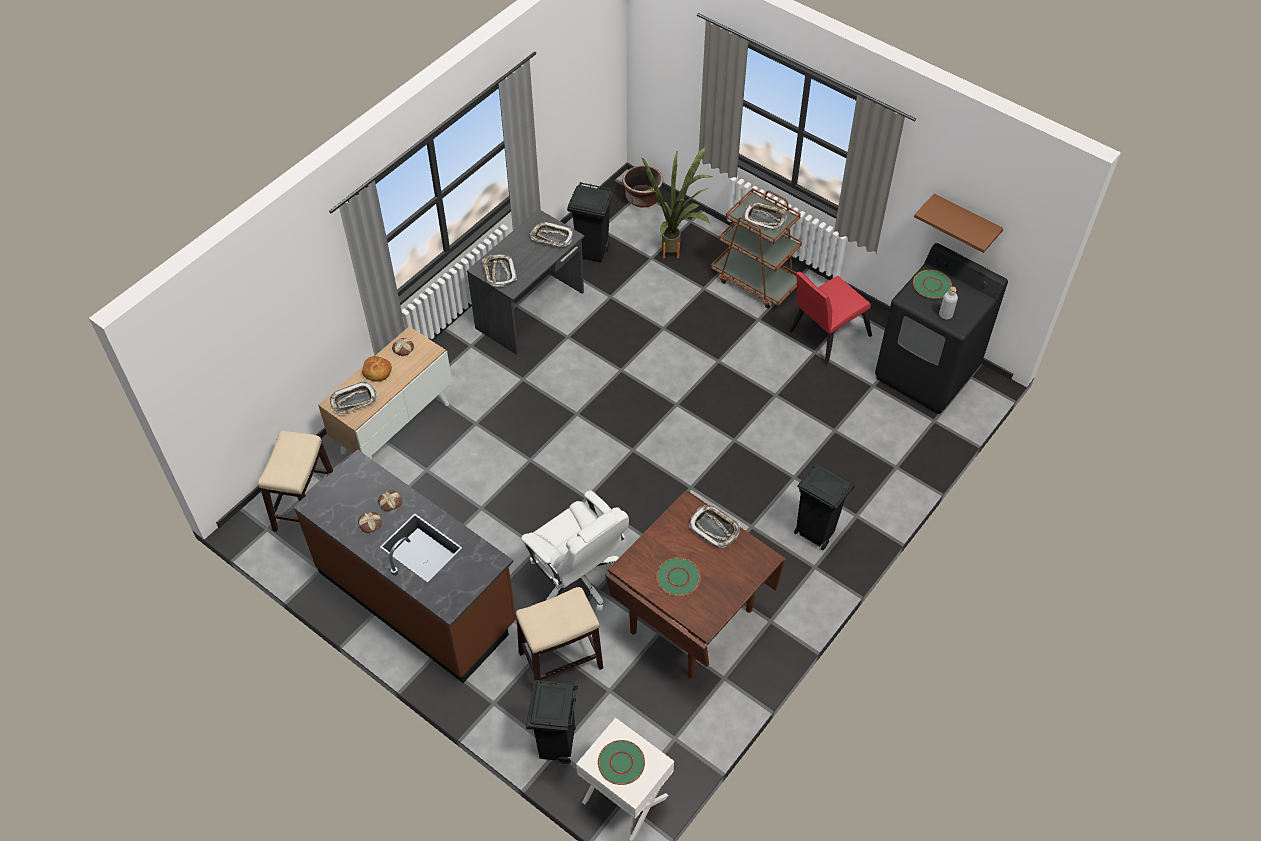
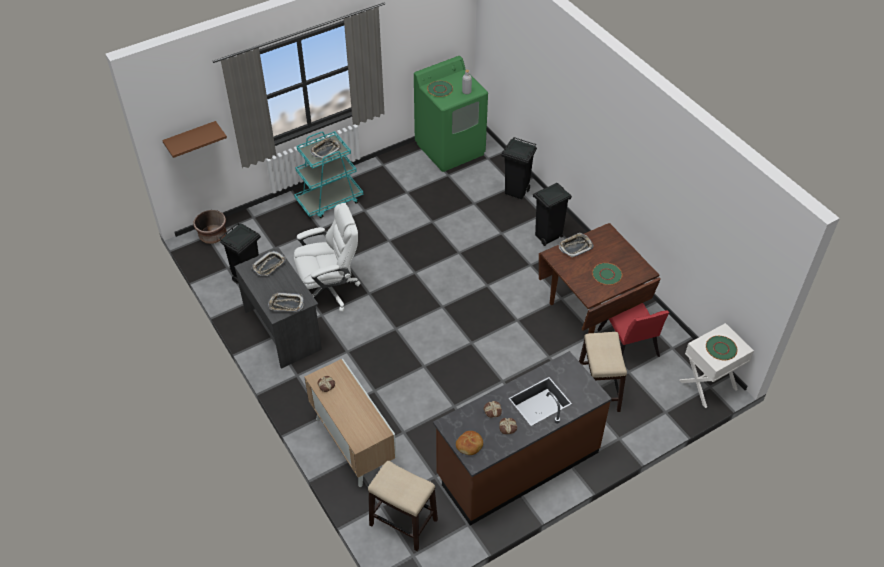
camera: 70 degrees left, 5 degrees down
tray [330,382,378,415] -> none
bread [362,356,392,382] -> bread moved to [456,431,483,455]
white office chair [521,491,629,611] -> white office chair moved to [294,203,361,312]
black trash can [526,680,578,764] -> black trash can moved to [501,137,537,199]
potted plant [642,145,713,258] -> none
brown cart [711,188,802,309] -> turquoise cart [294,131,363,218]
red chair [789,272,872,365] -> red chair moved to [597,303,669,357]
black washing machine [875,243,1008,414] -> green washing machine [414,56,488,172]
brown shelf [914,193,1004,253] -> brown shelf moved to [162,121,227,158]

